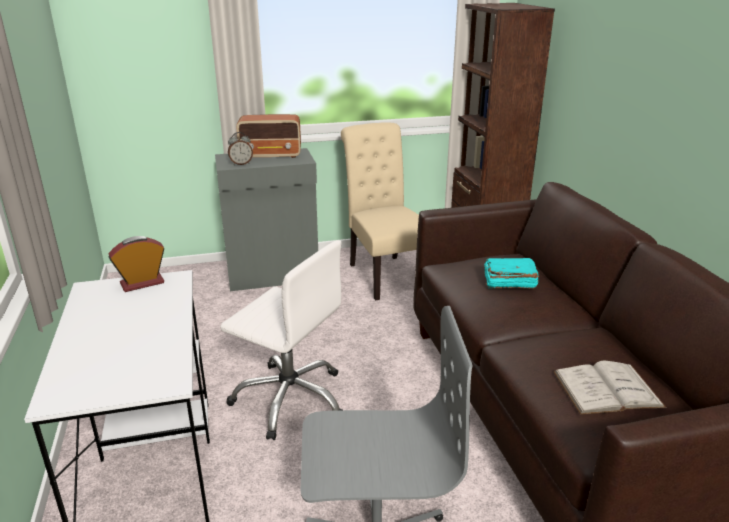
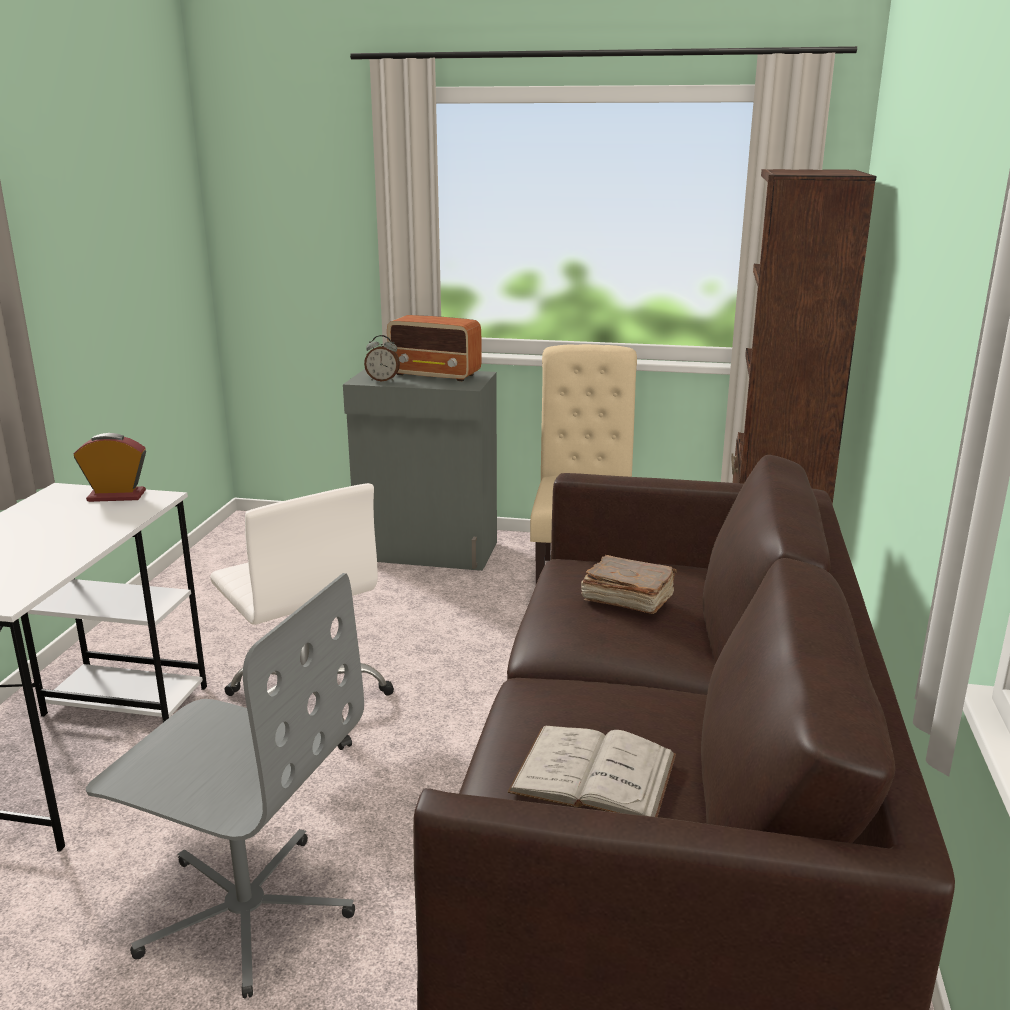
camera: 25 degrees right, 5 degrees down
turquoise book [484,258,539,288] -> brown book [581,555,677,614]

